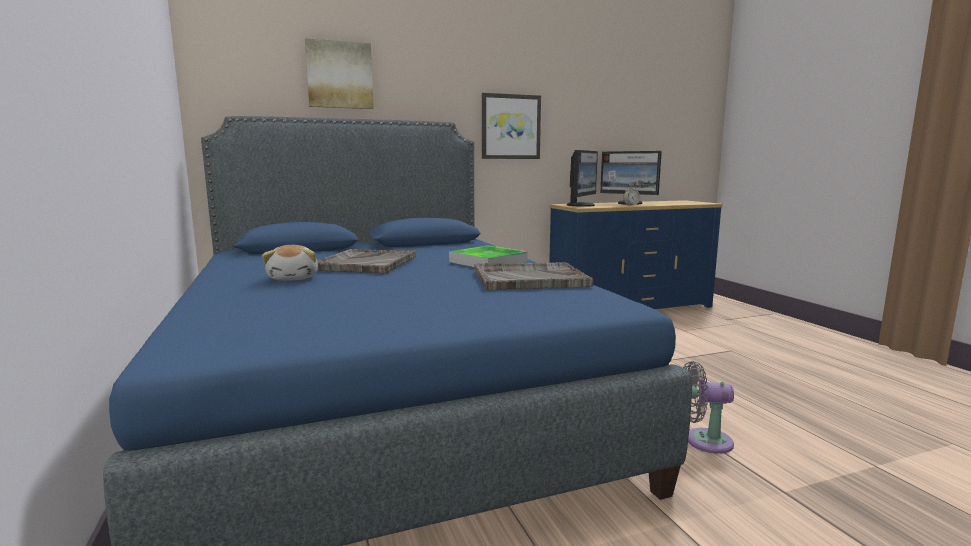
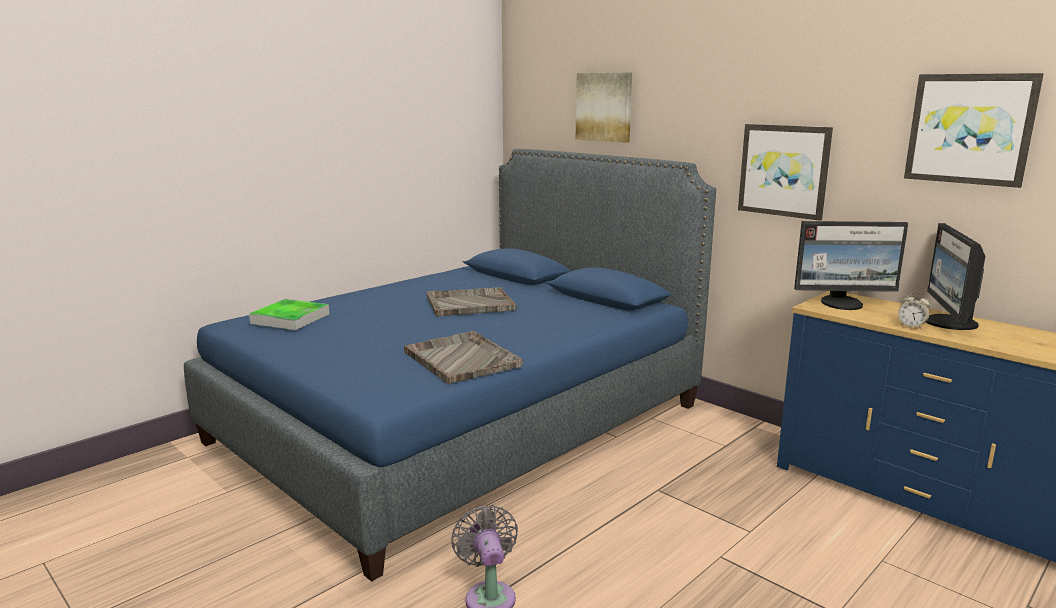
camera: 65 degrees right, 5 degrees up
plush toy [262,245,318,281] -> none
tray [449,245,527,267] -> tray moved to [249,299,329,330]
none -> picture [904,73,1044,188]

